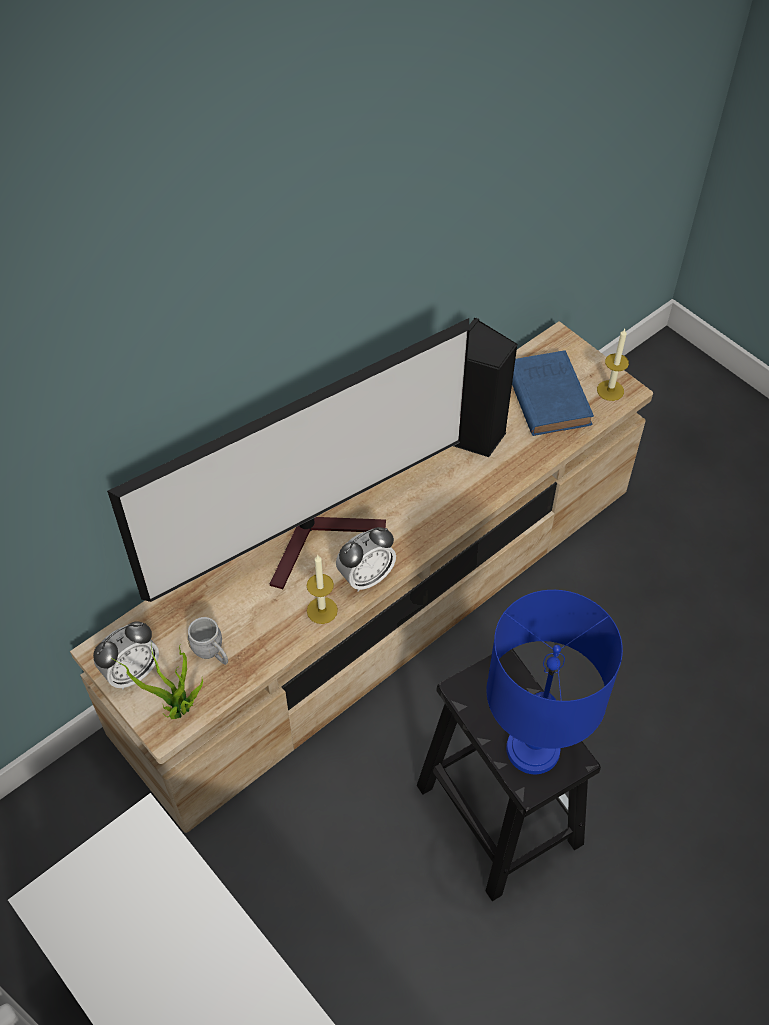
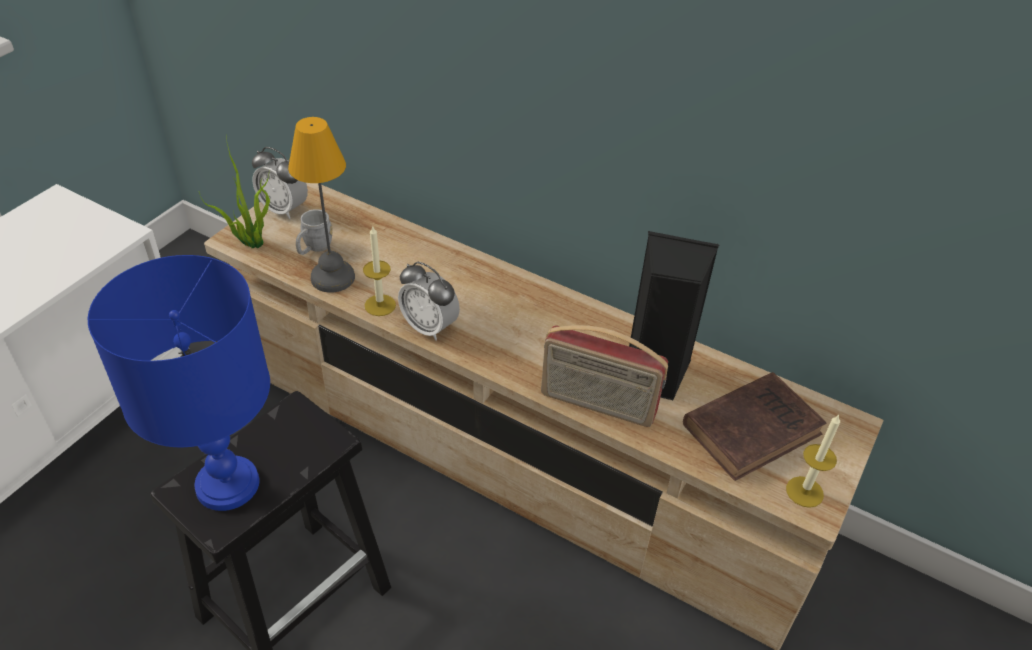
camera: 70 degrees right, 10 degrees down
television [107,318,470,602] -> none
blue book [512,350,594,436] -> brown book [683,372,827,481]
none -> table lamp [288,117,355,293]
none -> radio [541,325,668,427]

